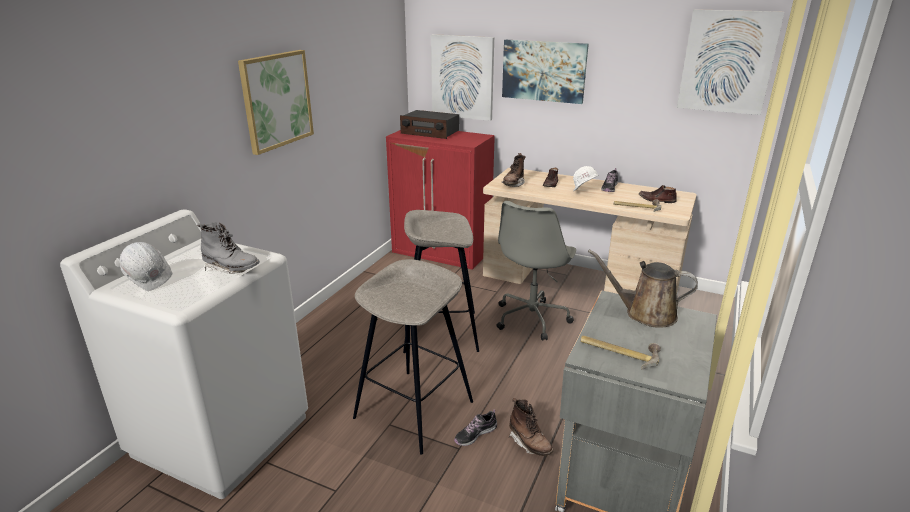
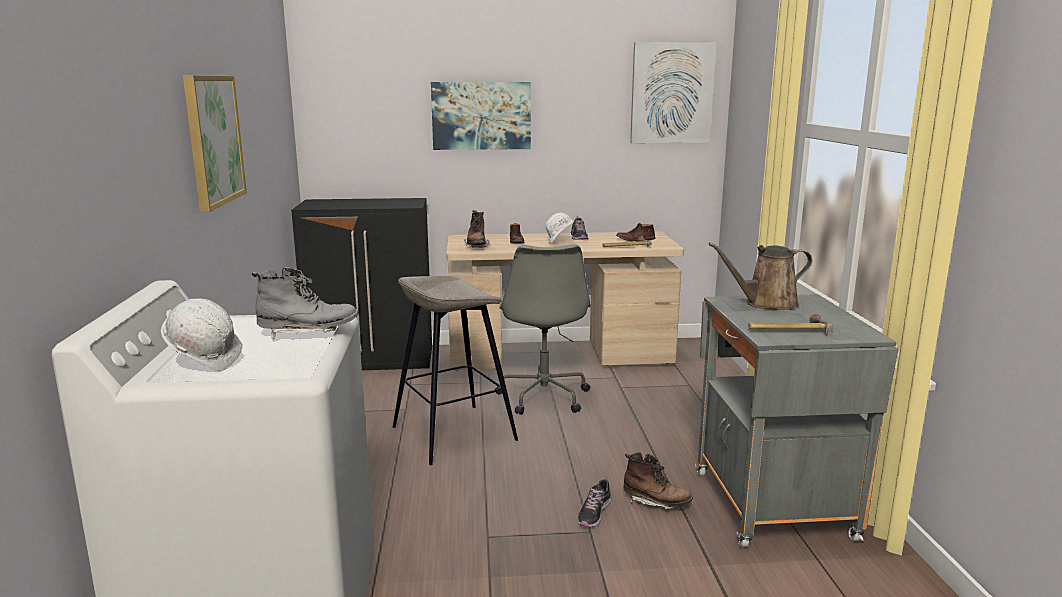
camera: 30 degrees left, 10 degrees down
grey stool [353,259,473,455] -> none
red cabinet [386,130,495,270] -> black cabinet [291,198,432,370]
radio [400,110,459,139] -> none
picture [431,34,494,121] -> none

